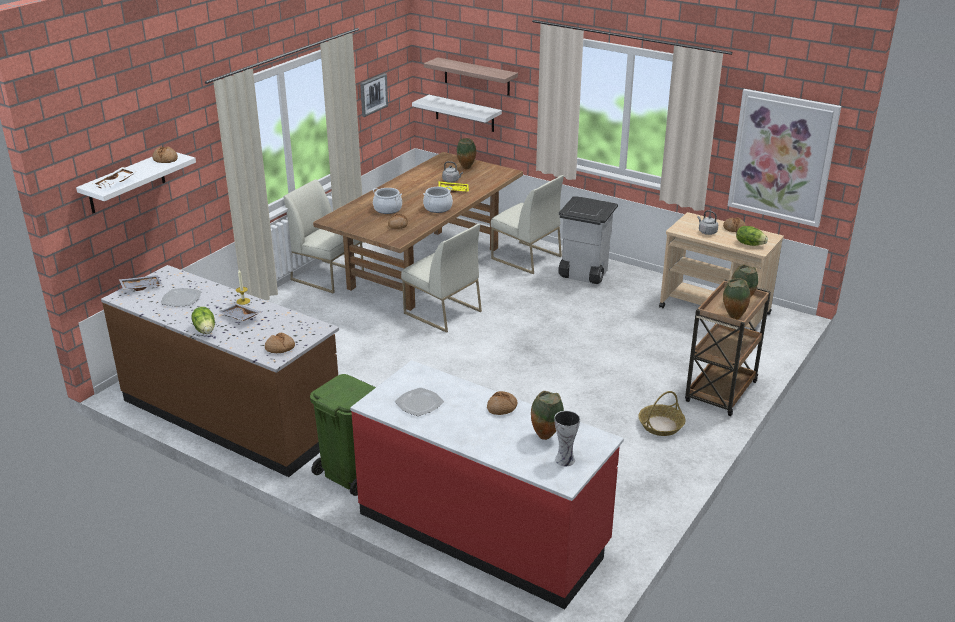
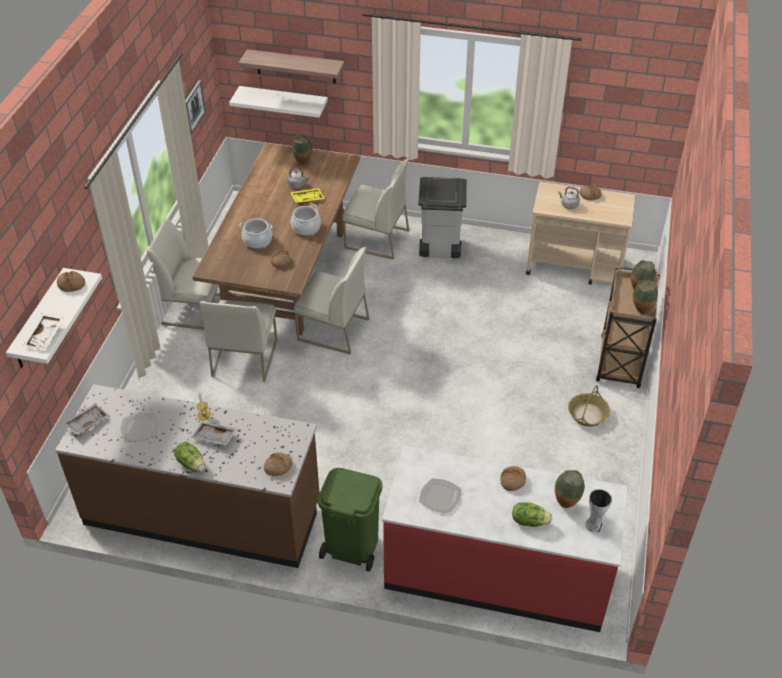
camera: 20 degrees left, 15 degrees up
picture [728,89,841,227] -> none
lettuce [736,226,768,246] -> lettuce moved to [512,502,552,527]
none -> white chair [200,300,278,382]

